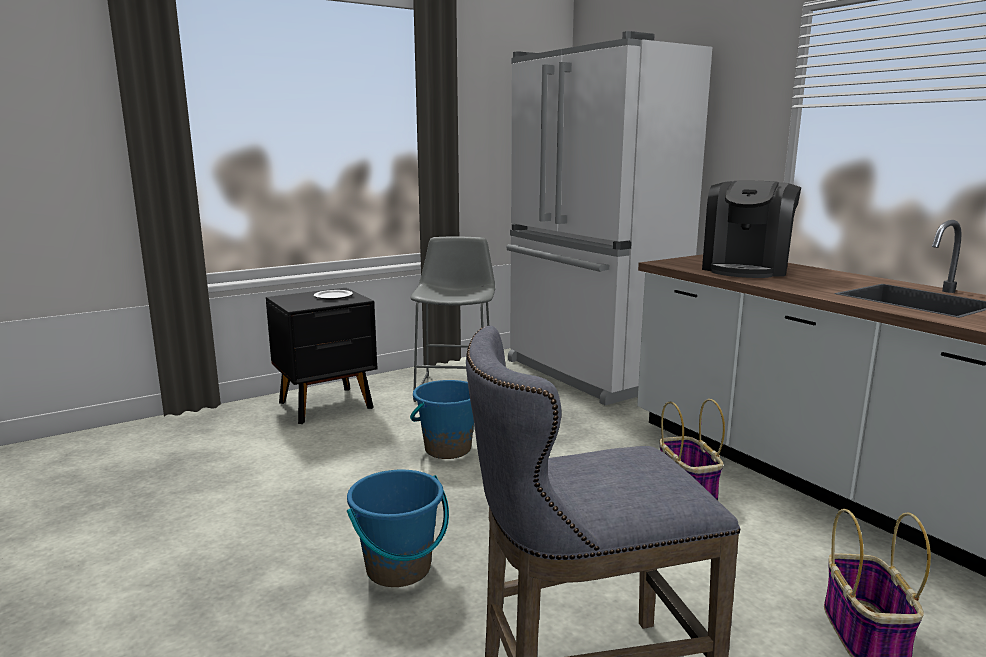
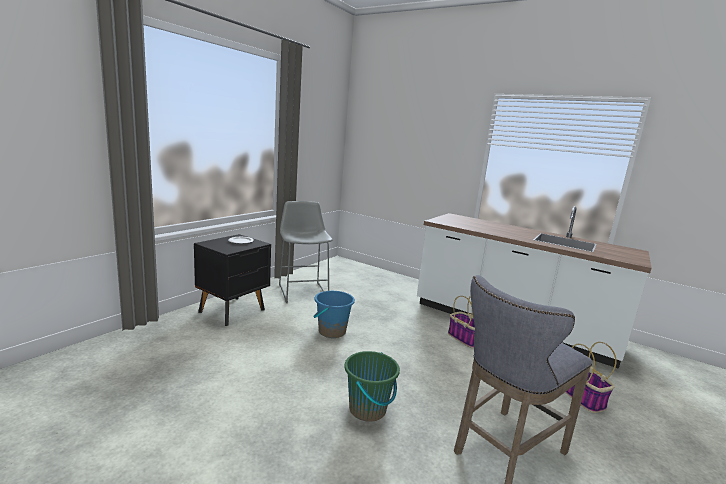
camera: 25 degrees left, 0 degrees up
blue bucket [347,470,449,587] -> green bucket [345,351,400,422]
white fridge [507,31,712,405] -> none
coffee machine [702,181,801,278] -> none

